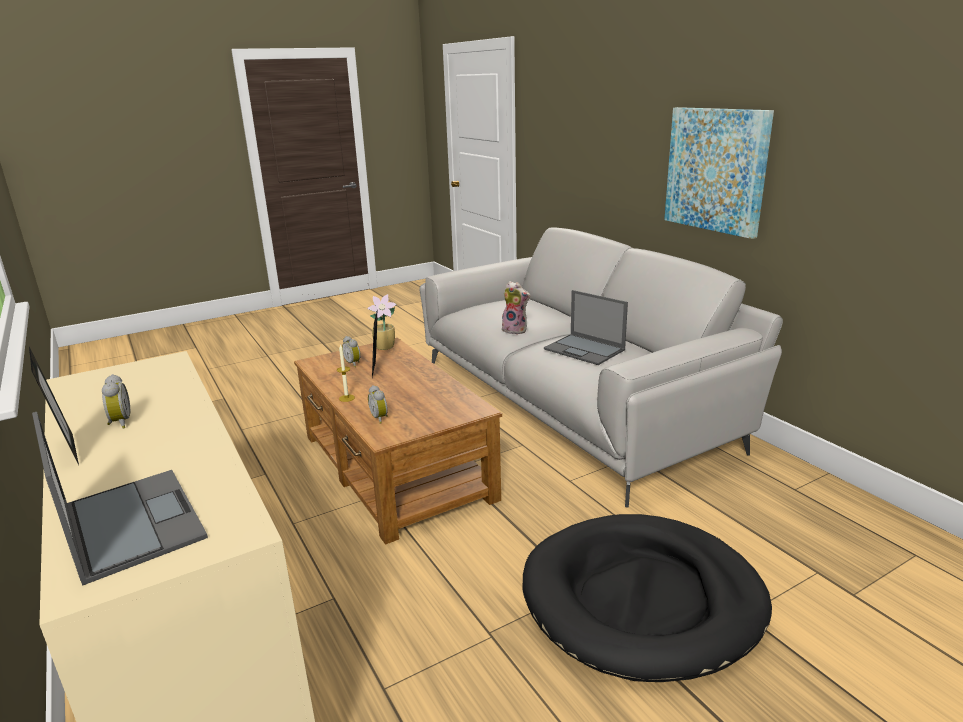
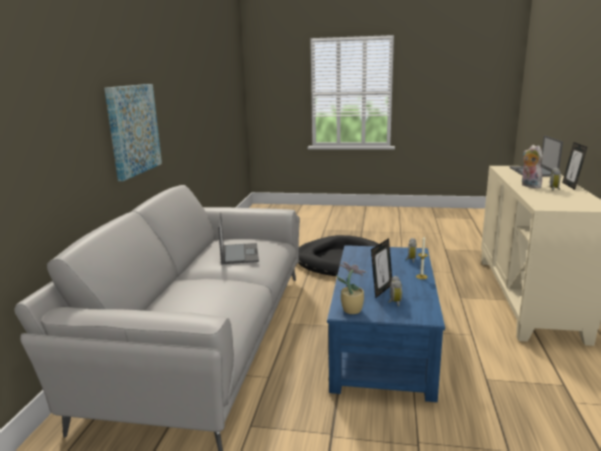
camera: 140 degrees left, 5 degrees down
brown coffee table [294,338,502,545] -> blue coffee table [327,245,445,402]
plush toy [502,281,530,335] -> plush toy moved to [522,145,543,188]

